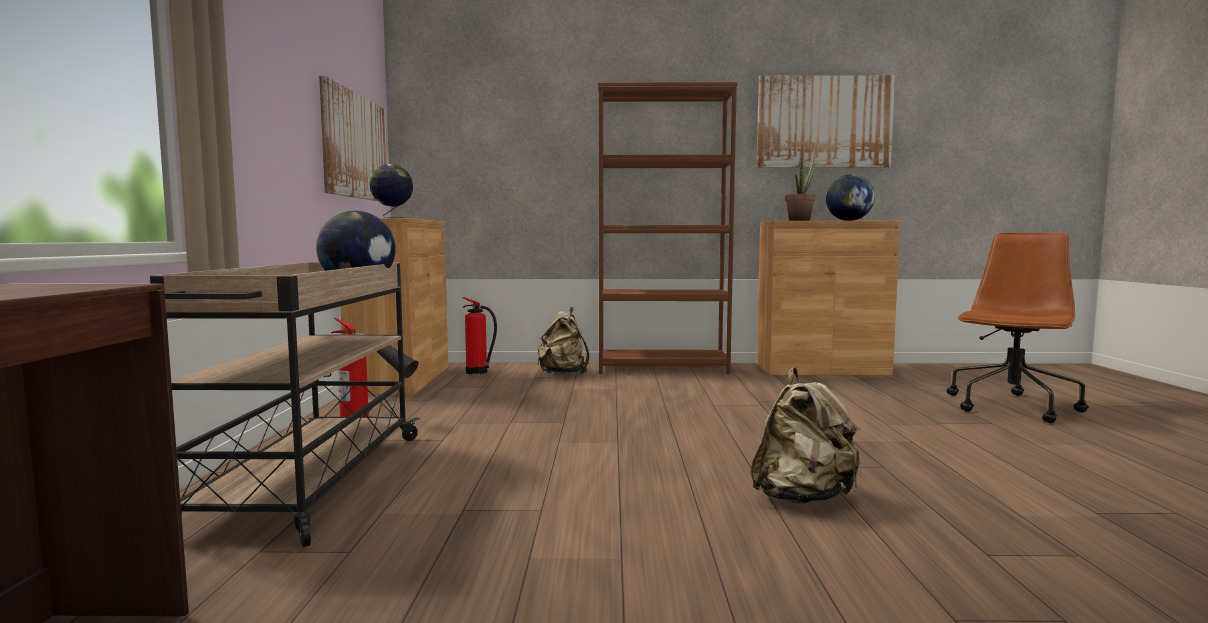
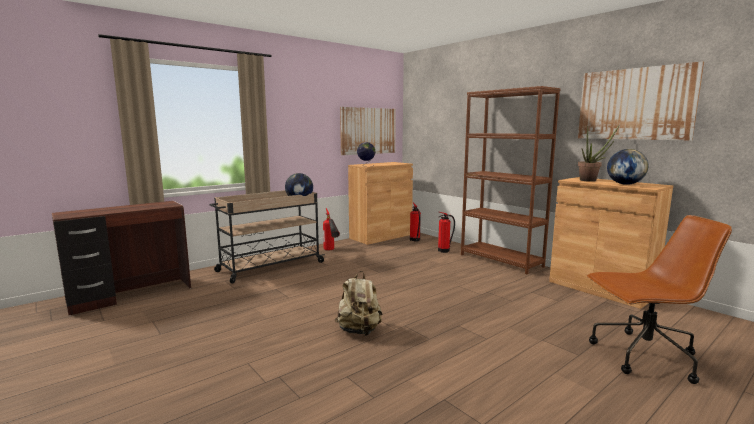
camera: 50 degrees right, 5 degrees up
beige backpack [538,307,589,374] -> fire extinguisher [438,212,455,253]

